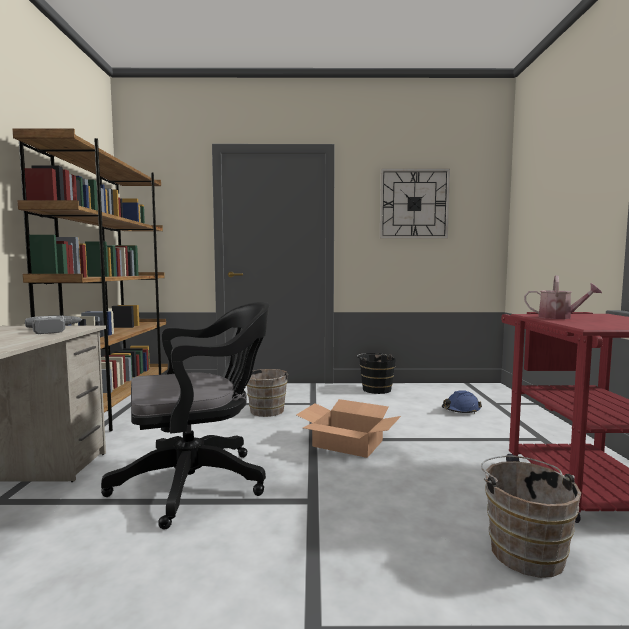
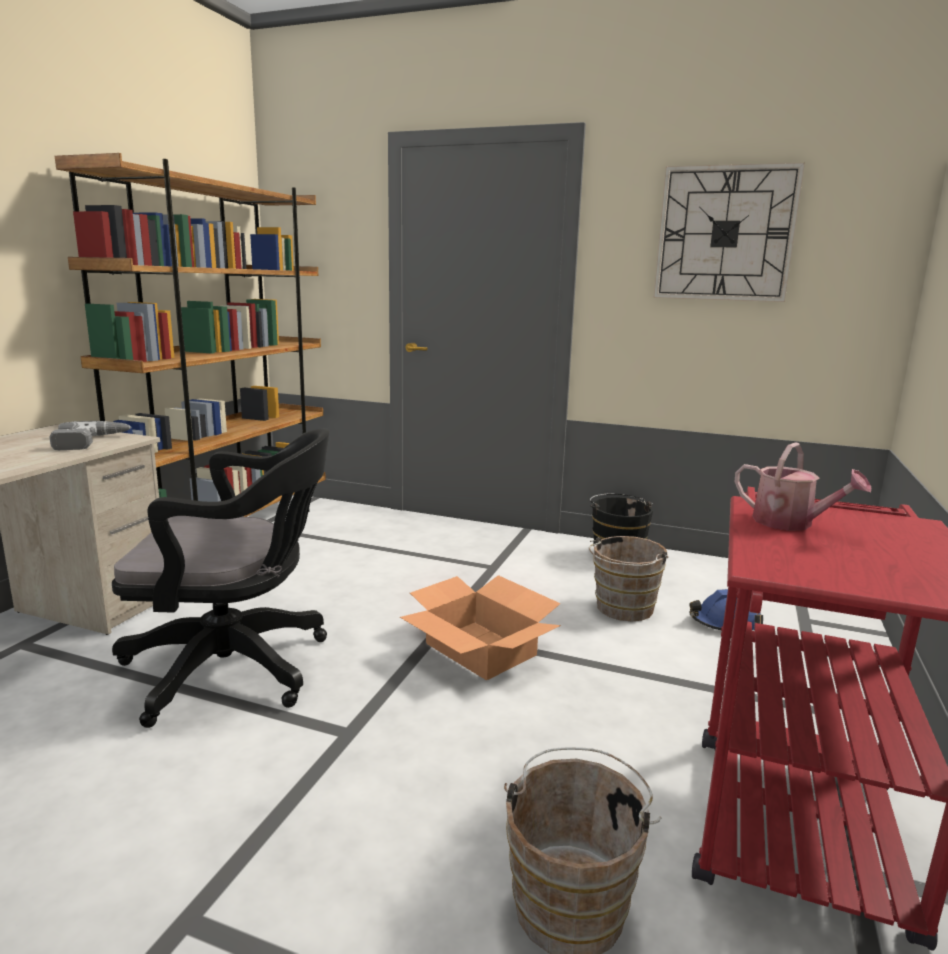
camera: 20 degrees right, 10 degrees up
brown bucket [247,369,289,417] -> brown bucket moved to [589,536,668,621]

